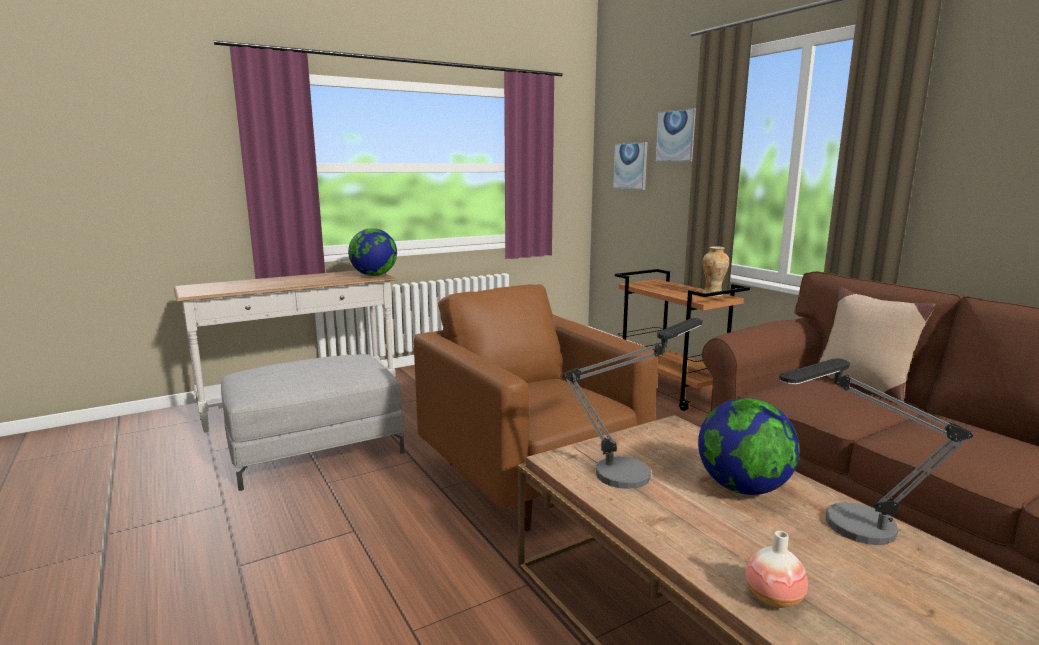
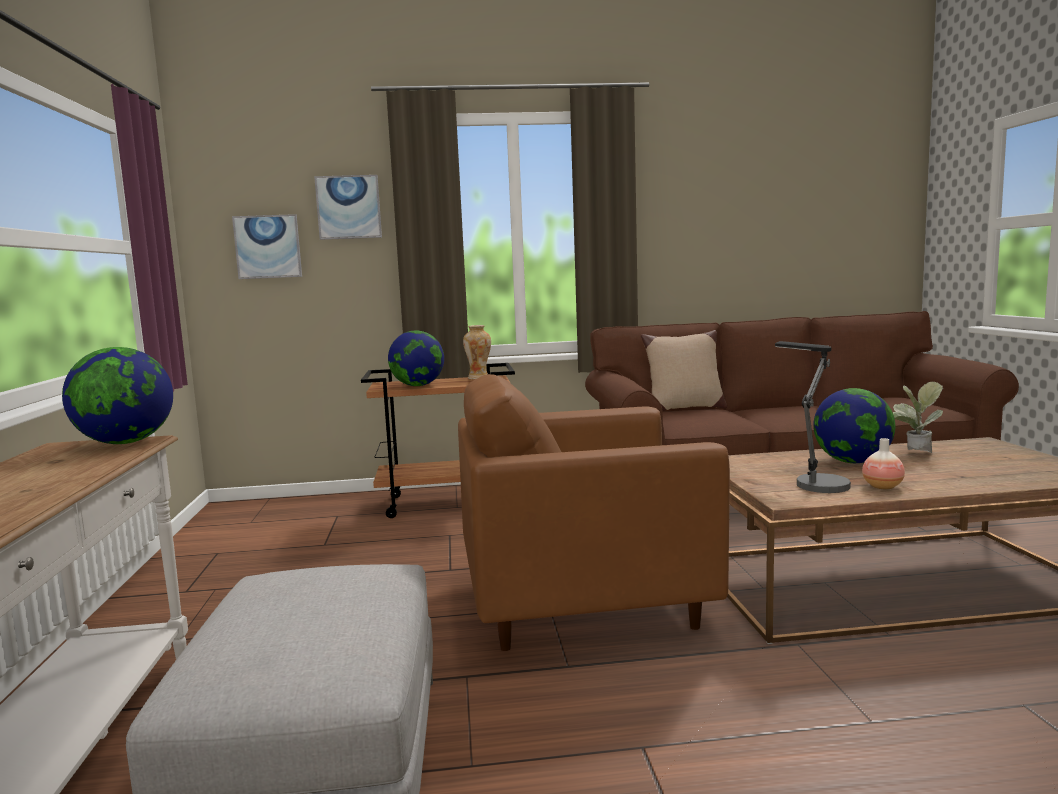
camera: 65 degrees left, 5 degrees down
vase [746,531,808,608] -> vase moved to [862,438,905,490]
table lamp [779,358,973,545] -> potted plant [893,382,943,453]
none -> globe [388,331,444,386]

